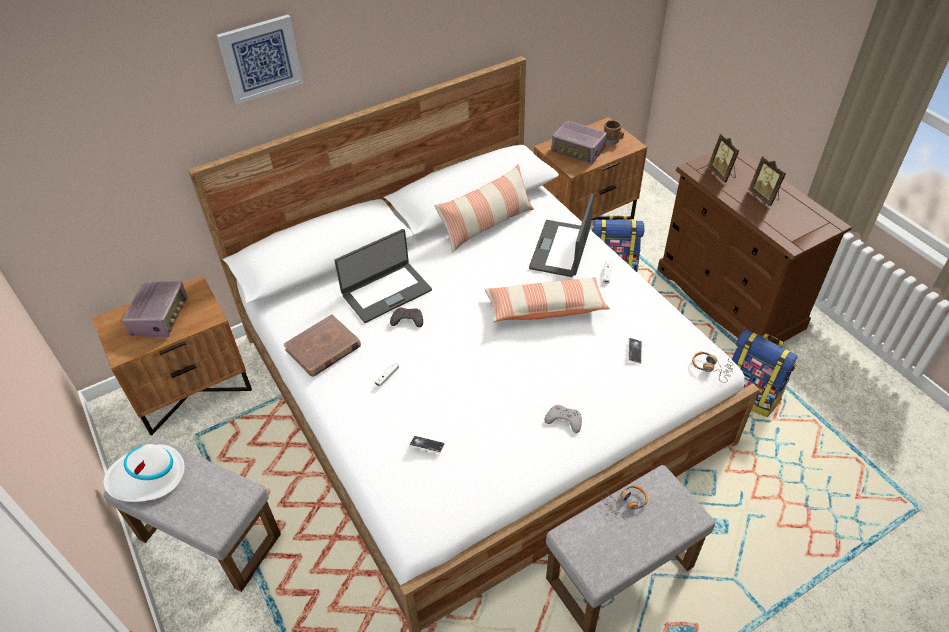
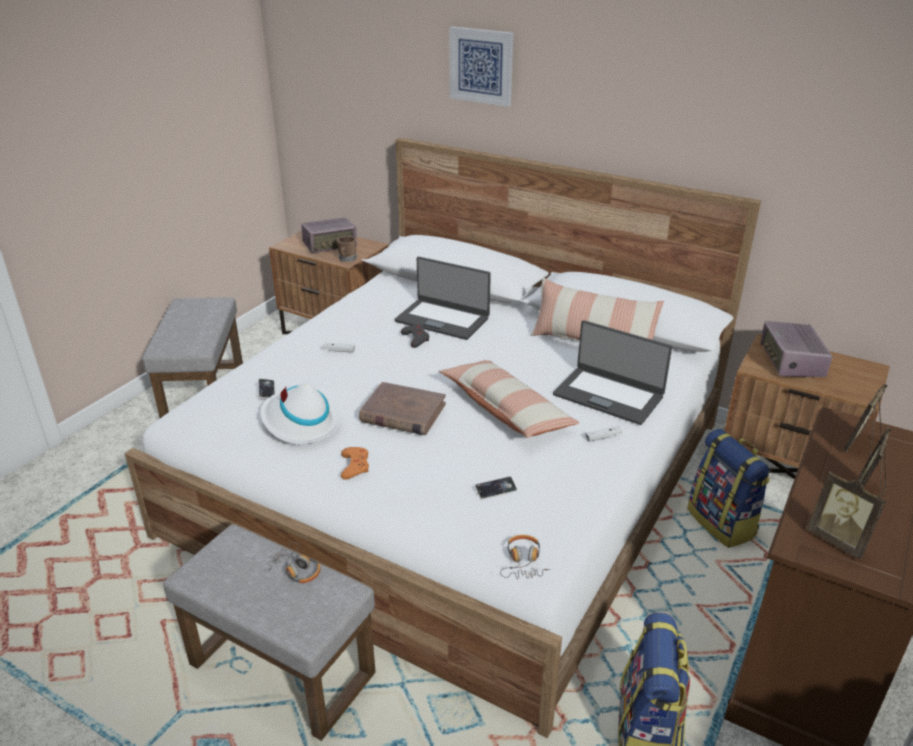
camera: 60 degrees right, 15 degrees down
white hat [103,444,184,502] -> white hat moved to [260,383,342,444]
brown book [284,314,361,377] -> brown book moved to [359,382,446,435]
laptop [529,194,594,277] -> laptop turned 135 degrees counterclockwise [553,320,672,425]
grey game controller [544,405,582,433] -> orange game controller [341,447,369,480]
brown mug [604,120,624,145] -> brown mug moved to [337,236,357,262]
none -> picture frame [807,471,887,560]

